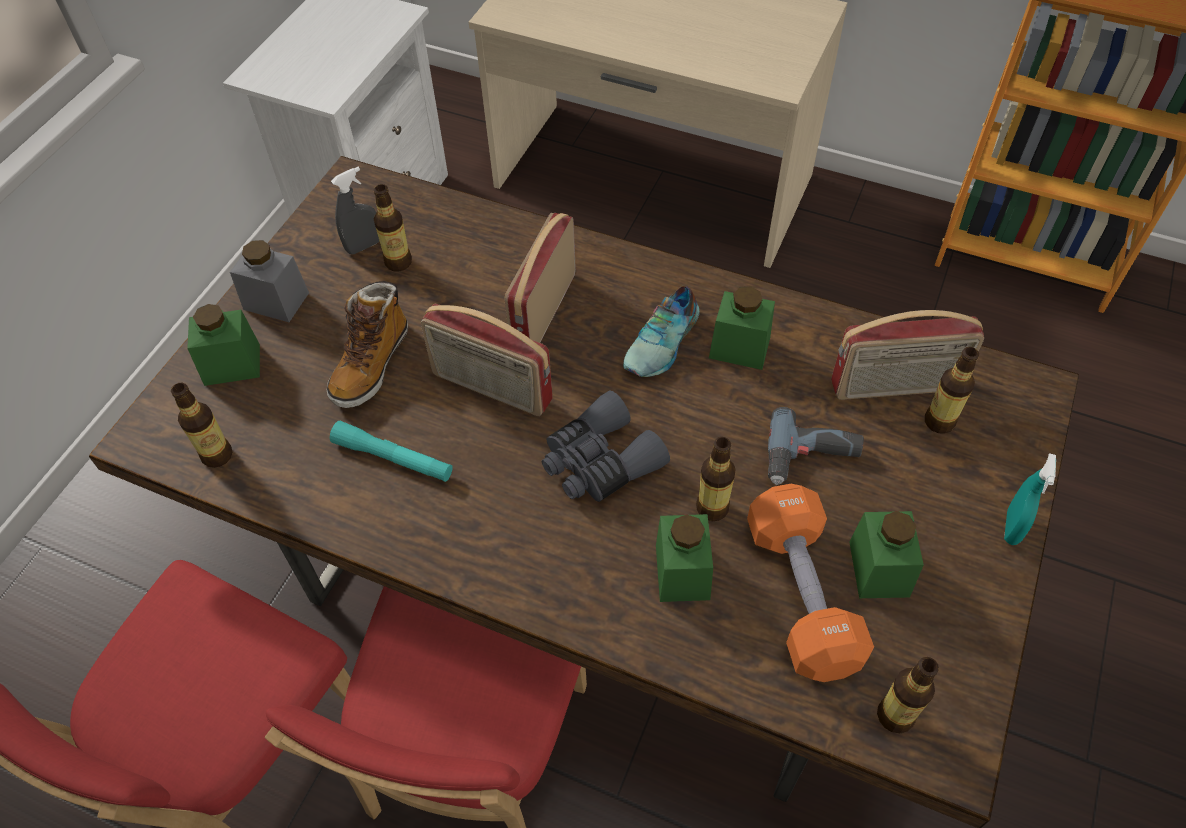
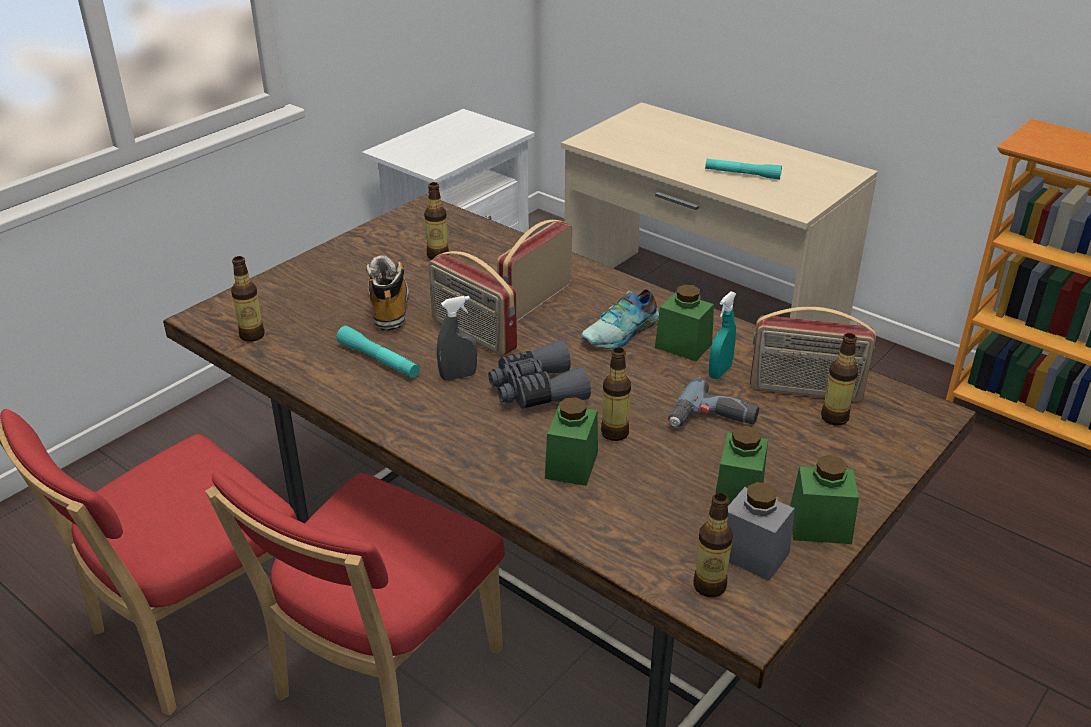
camera: 15 degrees right, 20 degrees down
green jar [187,304,260,386] -> green jar moved to [790,455,859,544]
grey jar [230,240,309,322] -> grey jar moved to [727,482,795,581]
boot [327,281,408,408] -> boot turned 135 degrees clockwise [366,255,409,331]
grey spray bottle [331,167,379,254] -> grey spray bottle moved to [437,296,477,381]
orange dumbbell [747,484,874,682] -> none
turquoise spray bottle [1004,453,1056,545] -> turquoise spray bottle moved to [709,291,736,379]
none -> turquoise flashlight [705,159,782,180]

